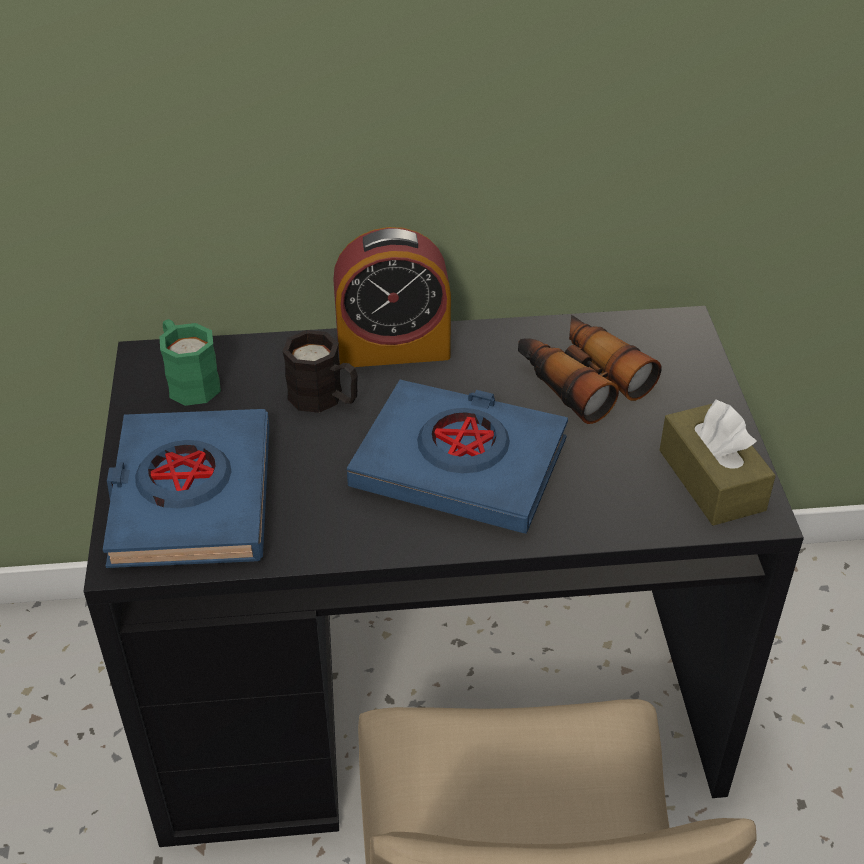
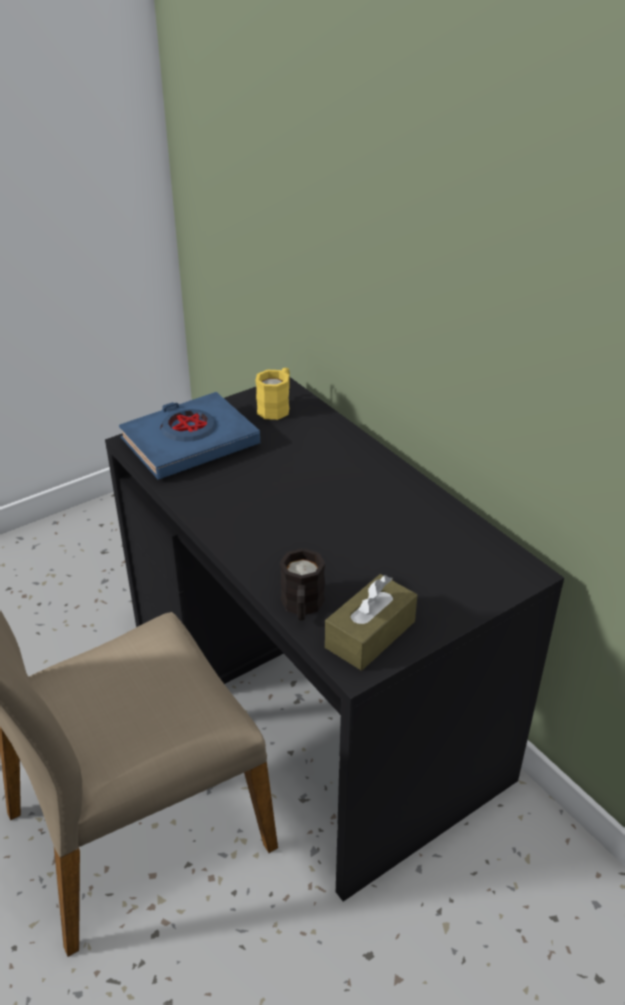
camera: 60 degrees right, 5 degrees down
green mug [160,319,221,406] -> yellow mug [255,368,290,420]
black mug [282,330,358,413] -> black mug moved to [279,548,325,621]
alarm clock [333,227,451,367] -> none
blue book [347,380,568,534] -> none
binoculars [518,315,661,424] -> none

